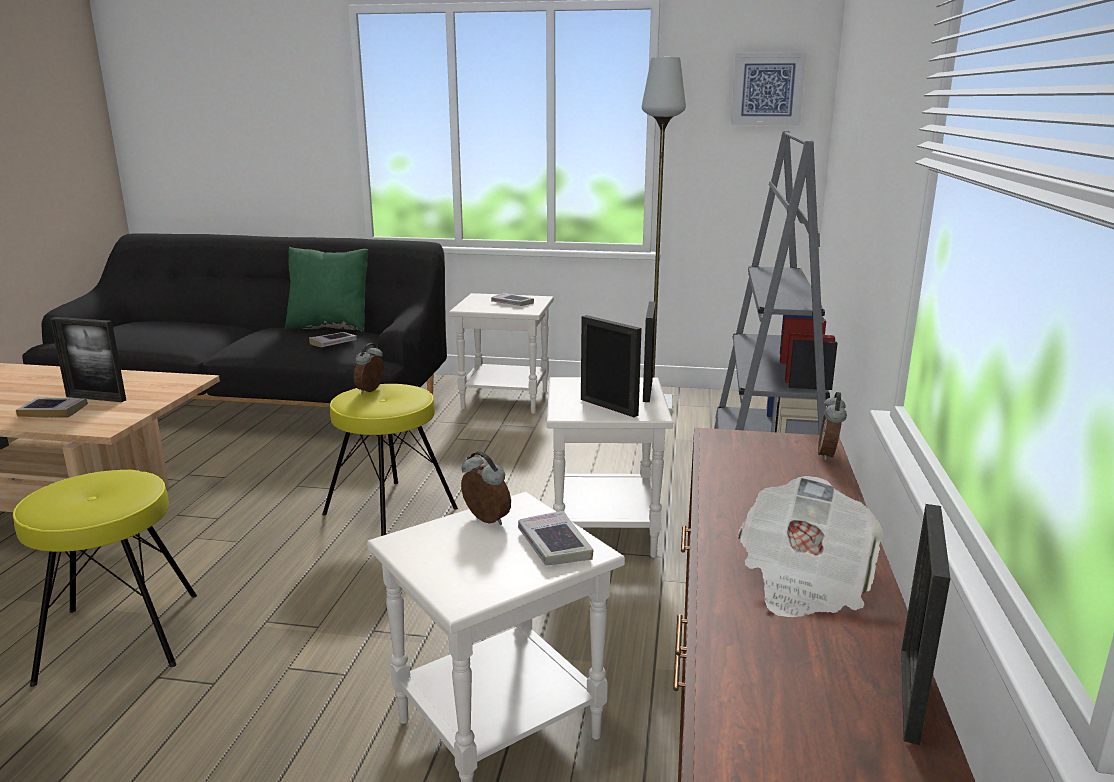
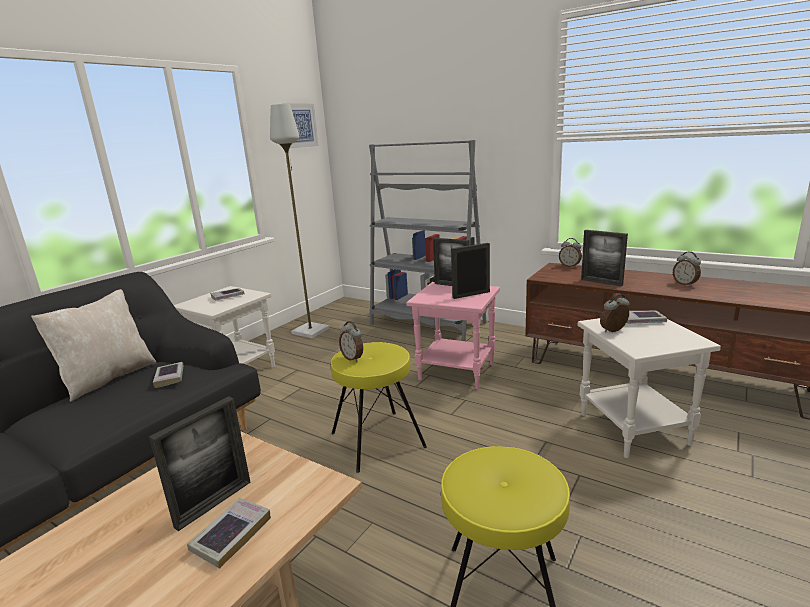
camera: 65 degrees left, 0 degrees up
green pillow [285,247,368,332] -> beige pillow [31,289,157,402]
white side table [547,377,673,558] -> pink side table [406,282,500,389]
newspaper [738,476,884,617] -> alarm clock [673,251,701,286]
picture frame [901,504,951,745] -> picture frame moved to [581,230,628,287]

